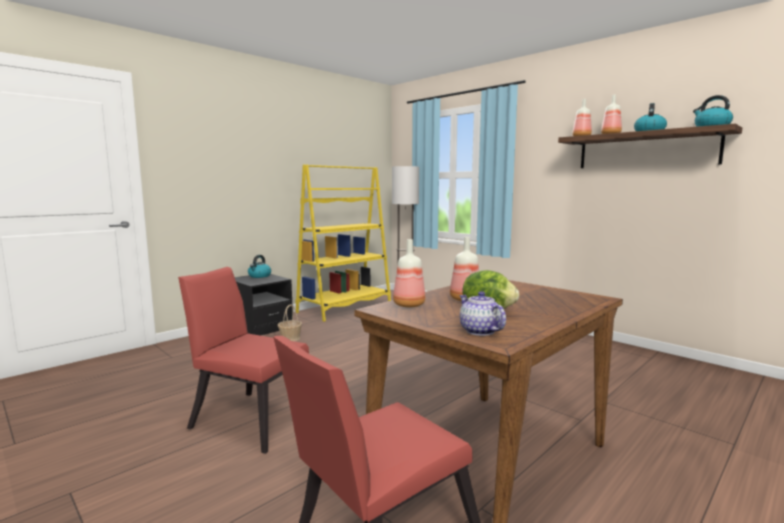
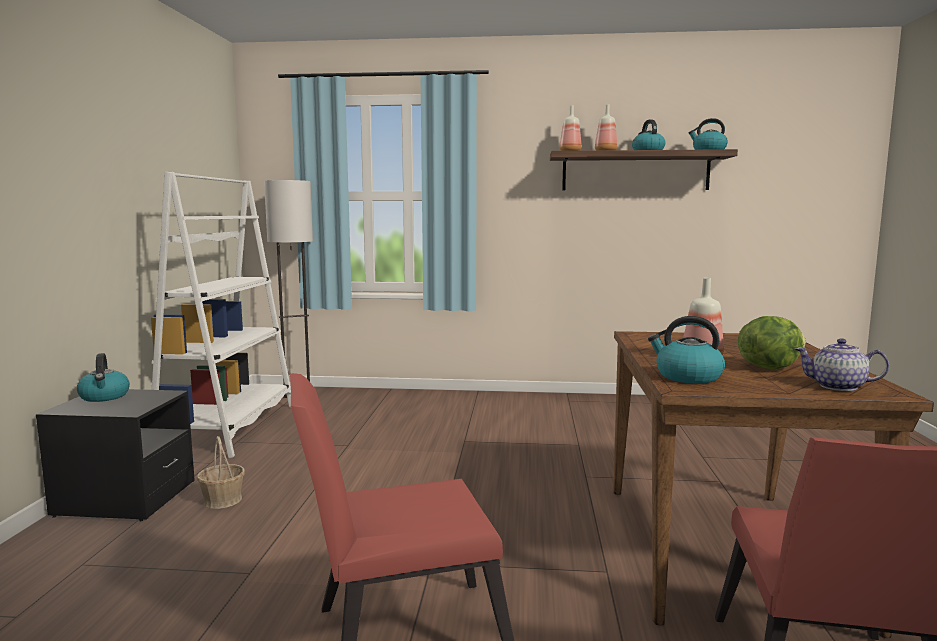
camera: 40 degrees left, 0 degrees up
yellow bookcase [295,165,391,322] -> white bookcase [151,172,291,458]
bottle [393,239,425,307] -> kettle [648,316,725,384]

